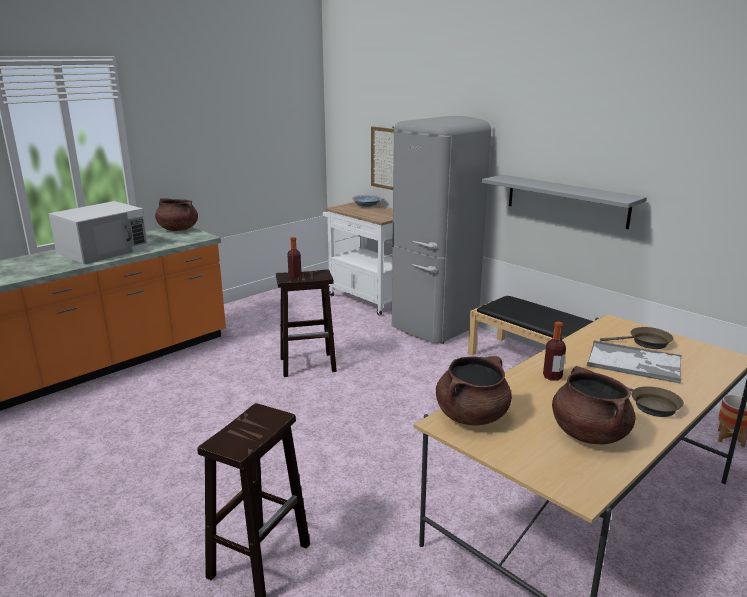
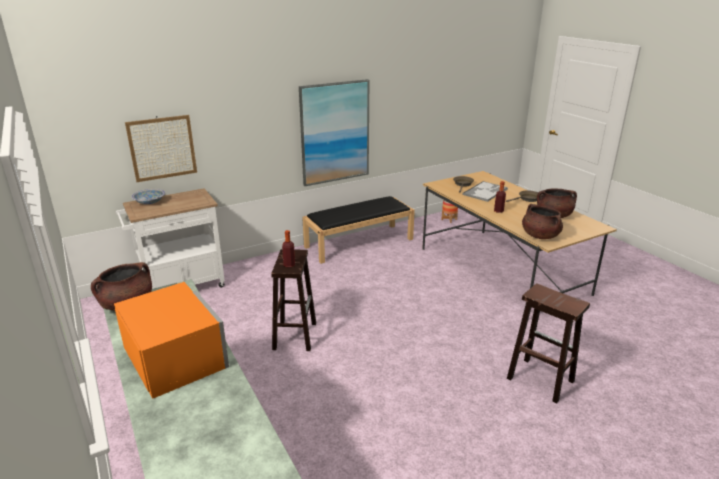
camera: 75 degrees left, 5 degrees up
white microwave [49,201,148,264] -> orange microwave [114,282,229,399]
grey fridge [392,116,491,344] -> none
grey shelf [482,174,647,229] -> picture [299,79,369,186]

